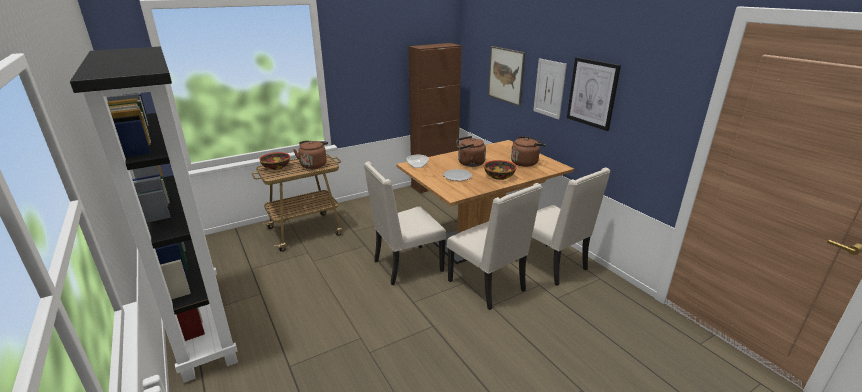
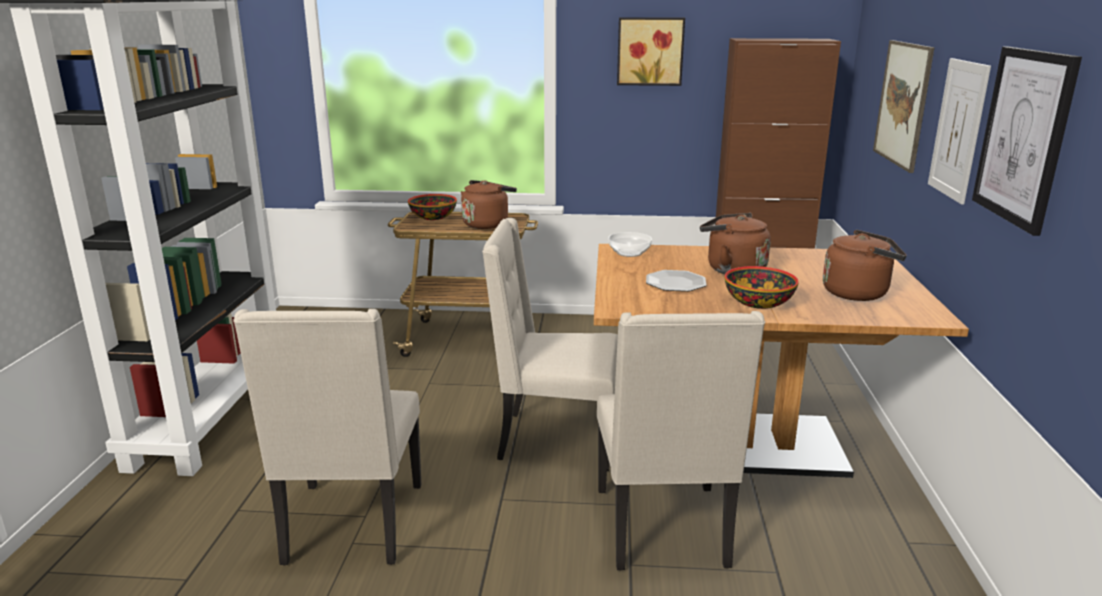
camera: 35 degrees right, 5 degrees down
beige chair [515,168,611,286] -> beige chair moved to [233,309,421,566]
none -> picture [617,17,685,86]

